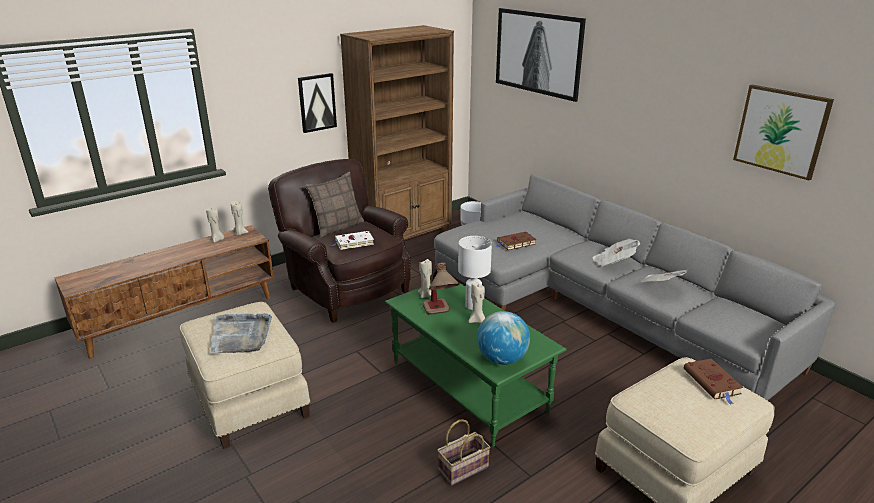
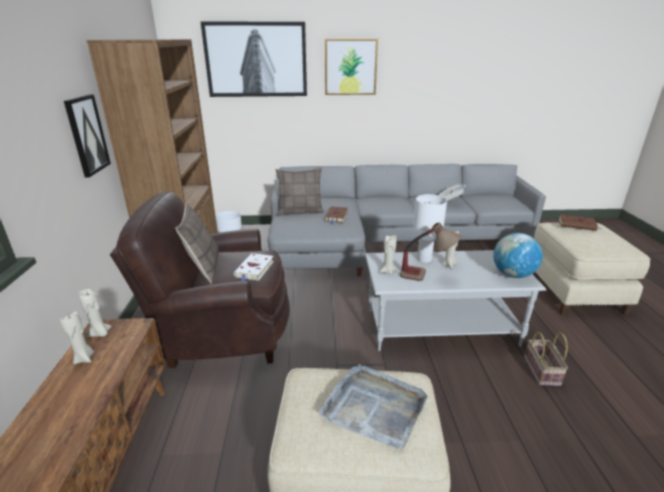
camera: 55 degrees left, 0 degrees up
green coffee table [385,283,567,447] -> grey coffee table [365,250,547,351]
newspaper [592,239,640,267] -> none
picture [733,85,834,181] -> picture moved to [325,39,378,95]
none -> pillow [276,167,324,216]

